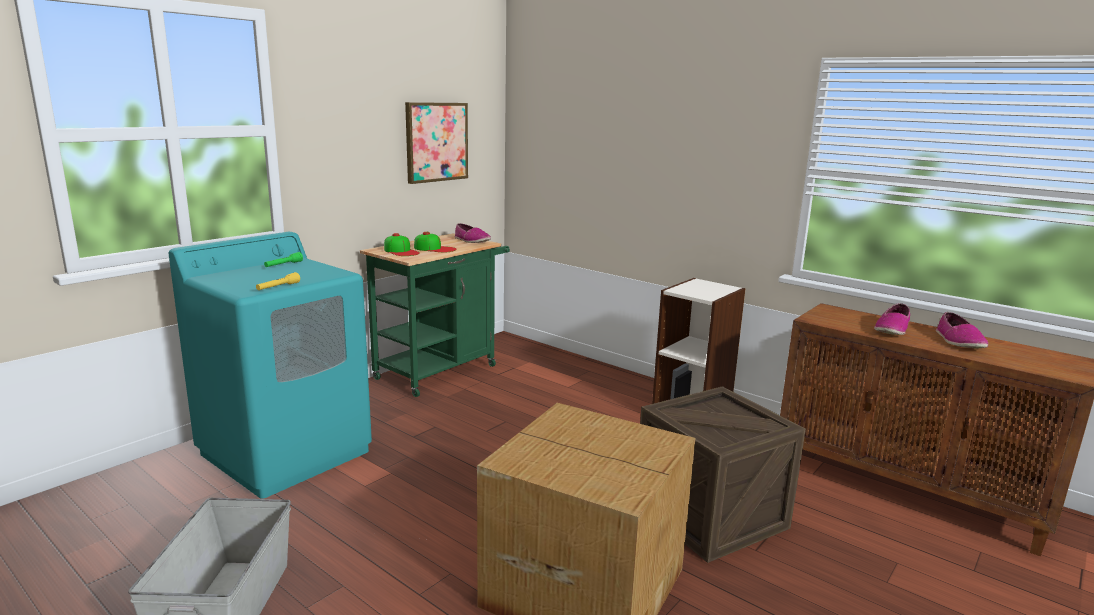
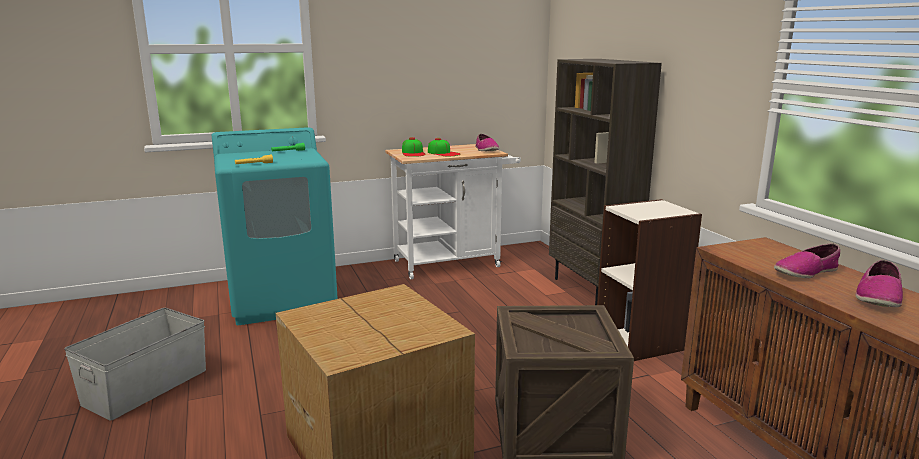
camera: 30 degrees right, 0 degrees up
green cart [360,234,510,397] -> white cart [385,144,521,279]
picture [405,102,468,184] -> none
none -> brown bookcase [549,59,662,305]

